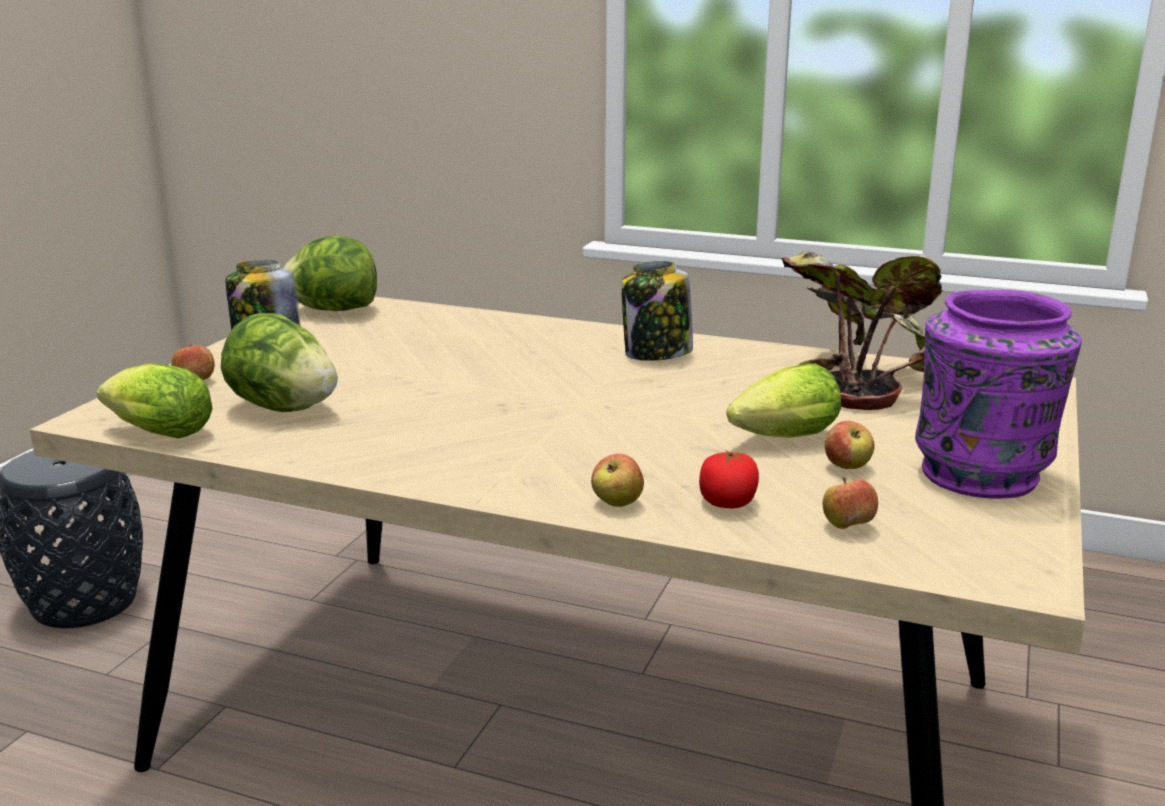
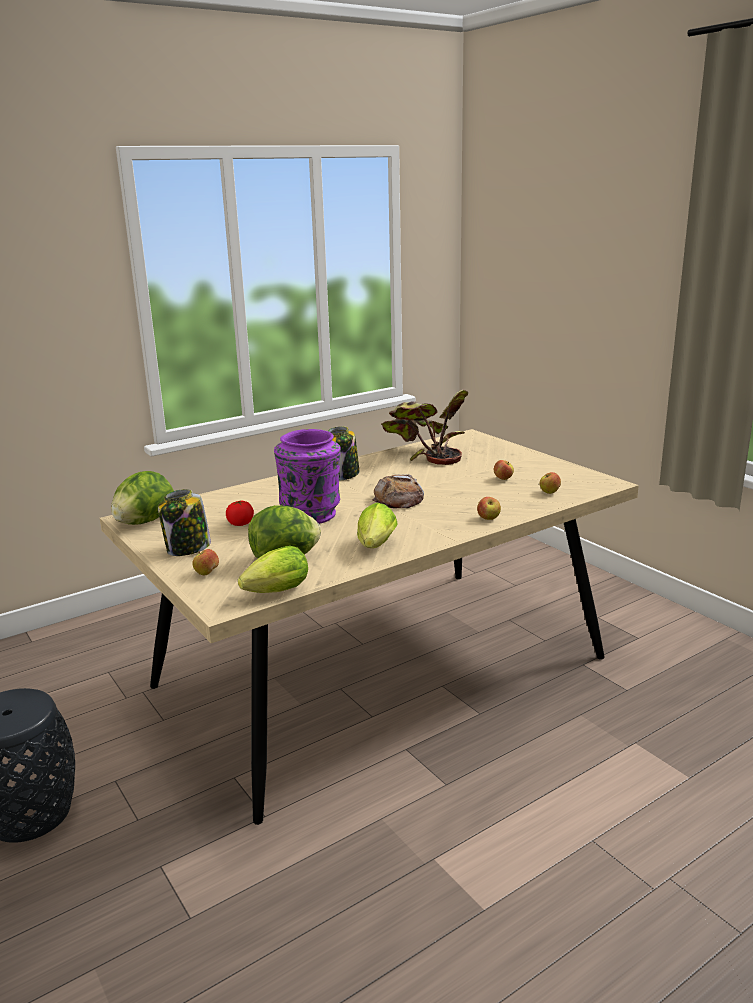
camera: 55 degrees left, 0 degrees up
tomato [699,450,759,508] -> tomato moved to [226,500,254,526]
lettuce [726,364,841,438] -> lettuce moved to [357,503,398,548]
purple vase [915,290,1082,499] -> purple vase moved to [274,429,341,524]
none -> bread [372,474,424,508]

